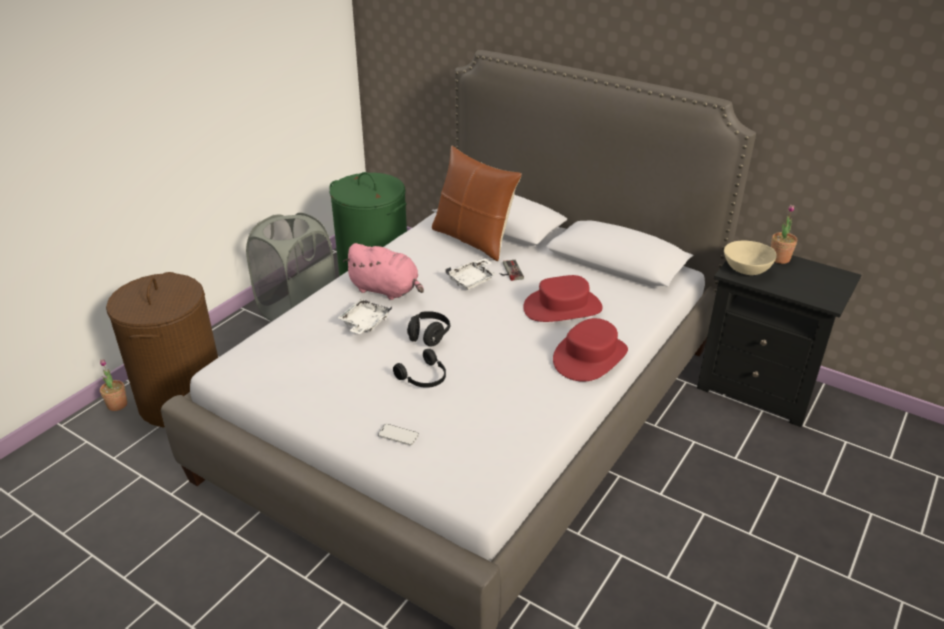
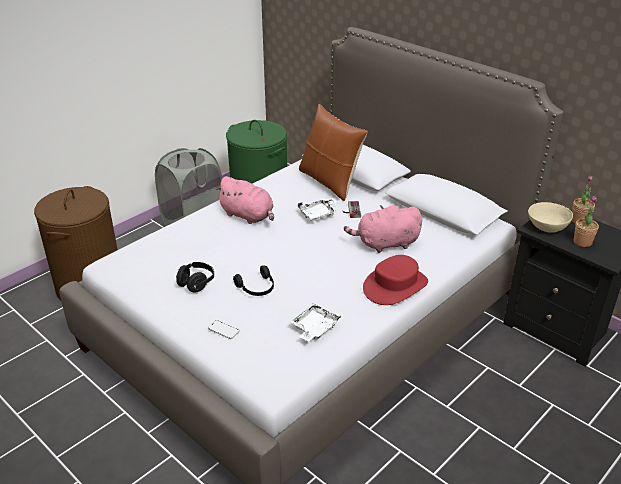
camera: 10 degrees right, 0 degrees up
potted plant [100,359,127,411] -> potted plant moved to [574,196,599,247]
white tray [338,299,392,334] -> white tray moved to [289,303,341,342]
black headphones [407,311,450,347] -> black headphones moved to [176,262,214,292]
red hat [523,275,603,322] -> pink plush toy [344,205,422,253]

